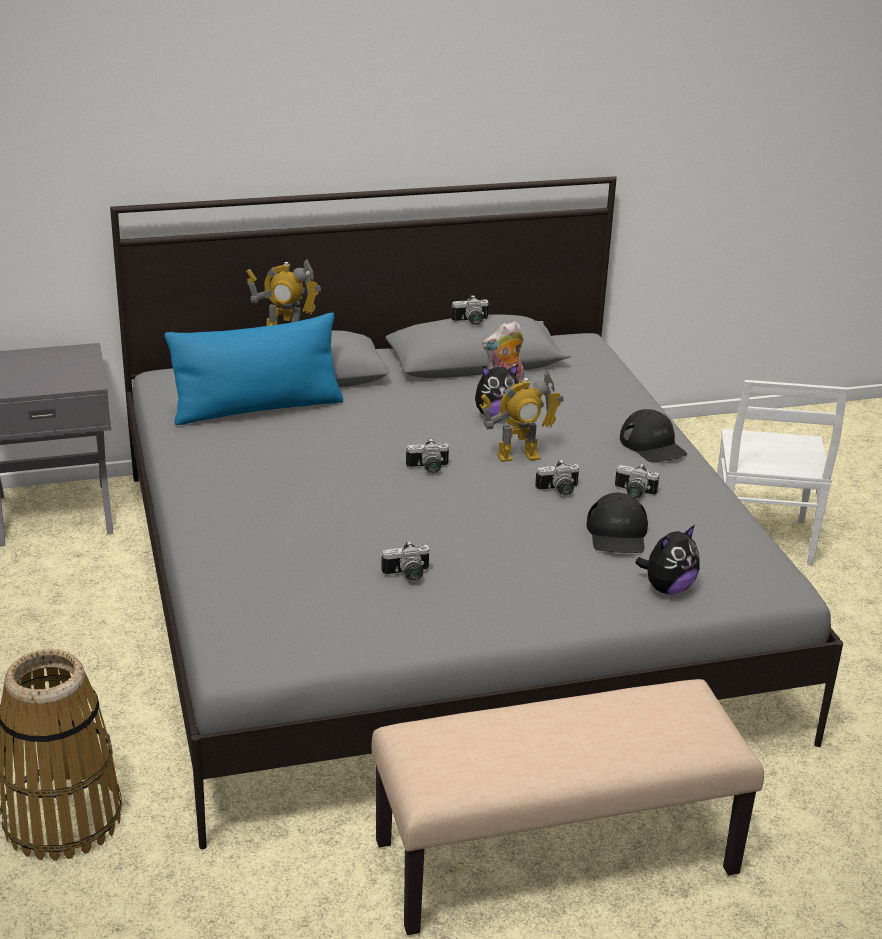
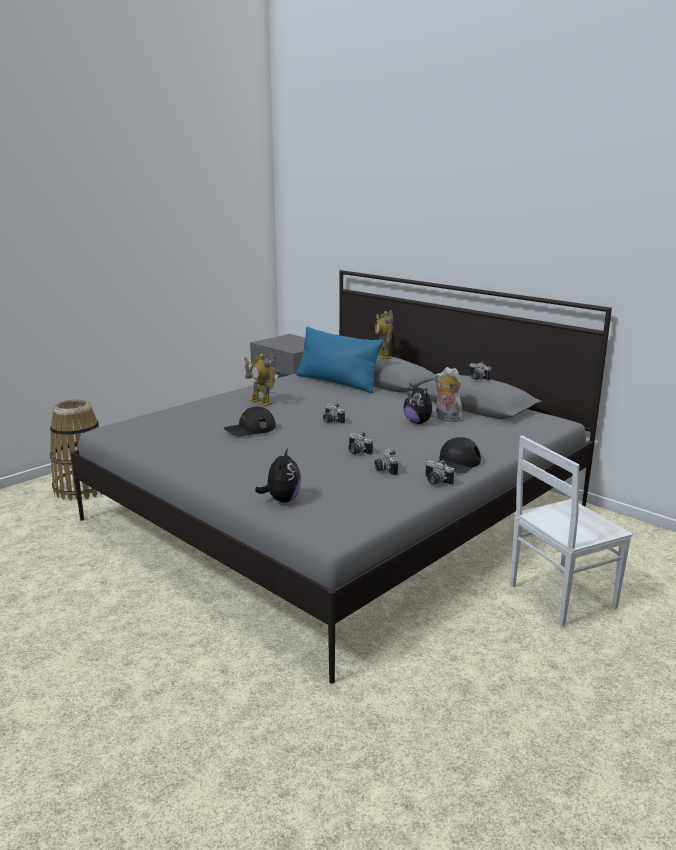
camera: 60 degrees right, 10 degrees down
beige bench [372,679,764,935] -> none
camera [381,540,429,581] -> camera moved to [425,460,454,485]
toy robot [479,371,564,462] -> toy robot moved to [244,353,276,407]
black cap [587,493,648,553] -> black cap moved to [224,407,276,436]
plush toy [635,525,700,594] -> plush toy turned 105 degrees counterclockwise [255,448,301,503]

